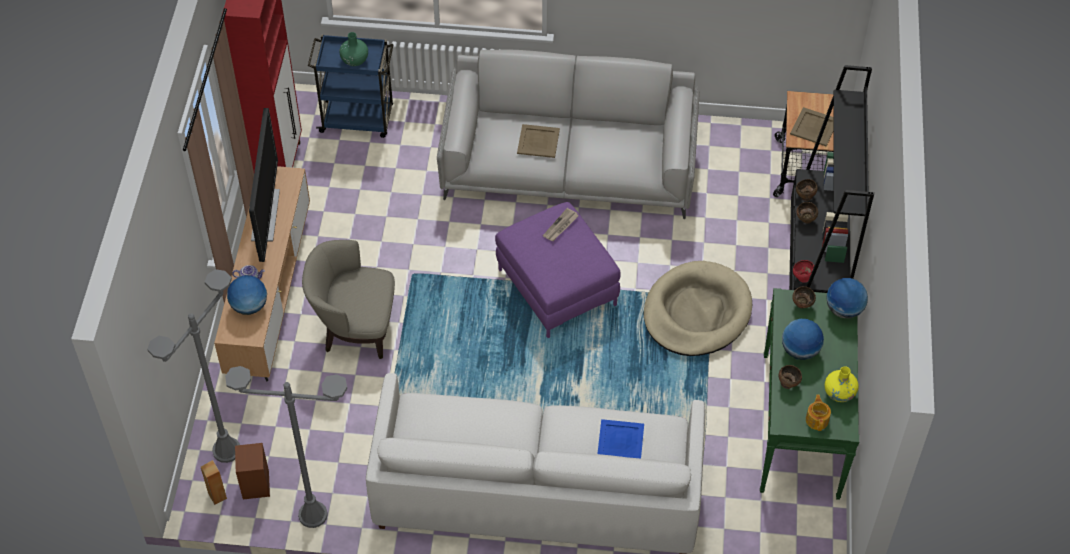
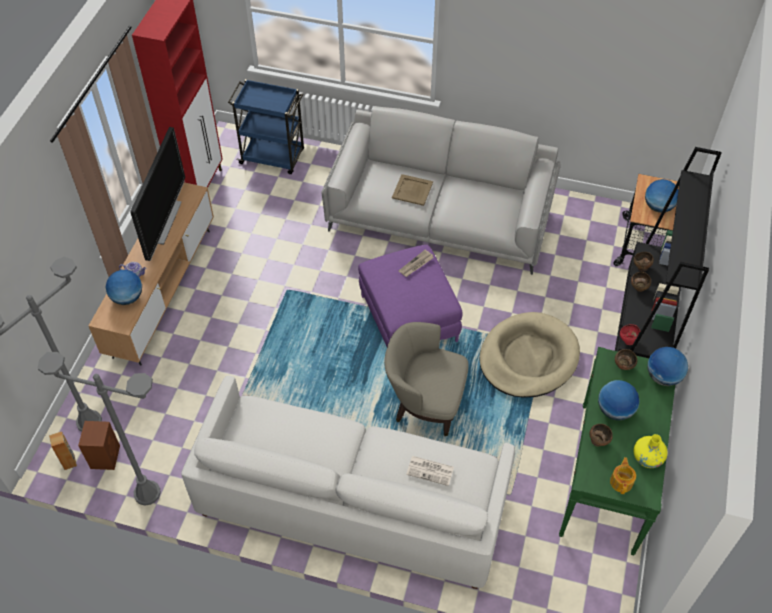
camera: 10 degrees right, 0 degrees up
beige armchair [302,240,395,359] -> beige armchair moved to [384,322,469,436]
green vase [339,32,368,66] -> none
blue tray [597,419,644,458] -> newspaper [406,456,454,486]
beige tray [790,107,834,146] -> globe [645,179,678,213]

